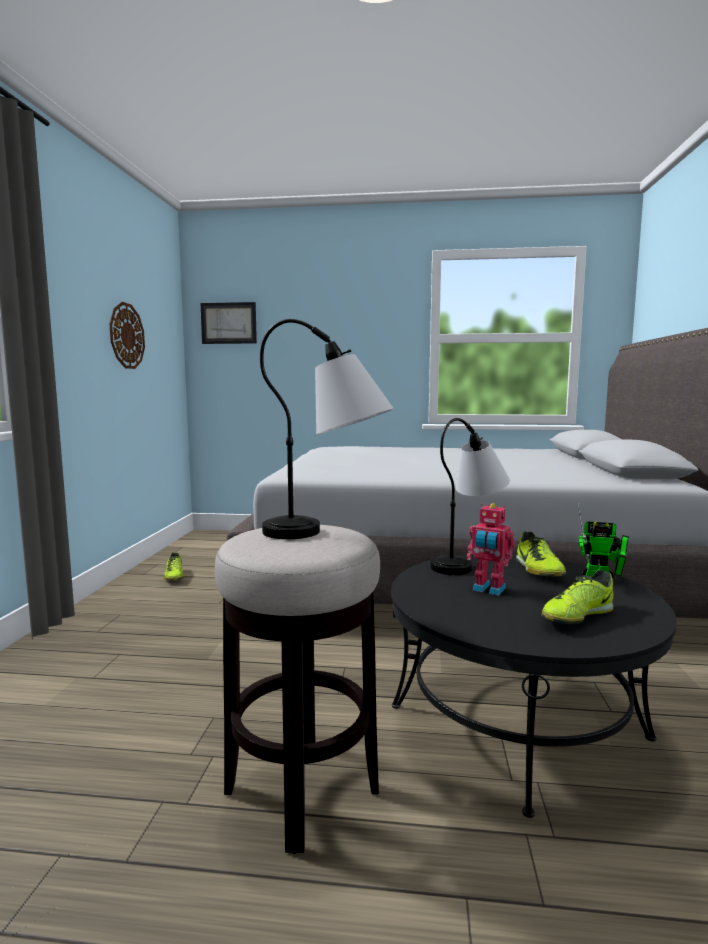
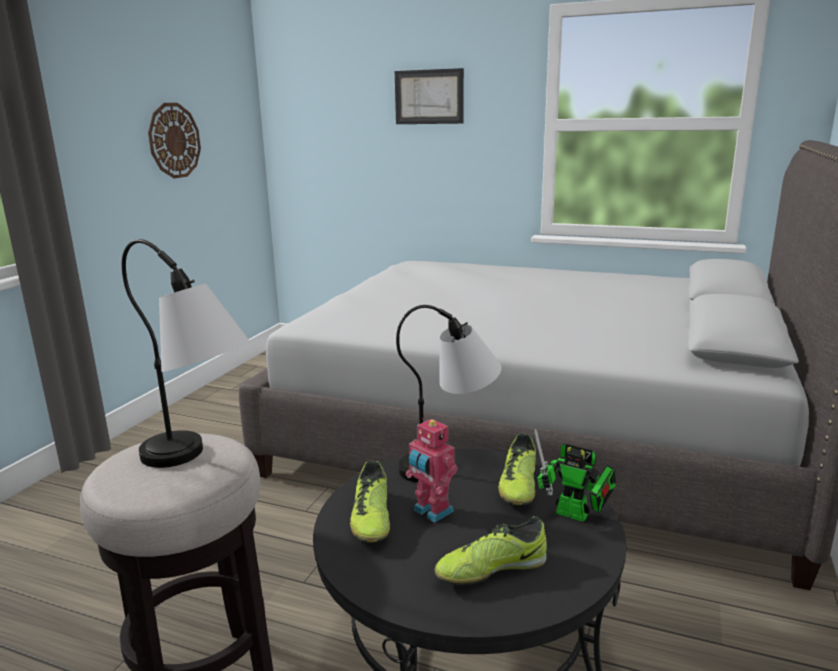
camera: 15 degrees right, 10 degrees up
shoe [164,553,184,581] -> shoe moved to [350,461,390,542]
picture [200,302,257,344] -> picture moved to [395,68,464,124]

